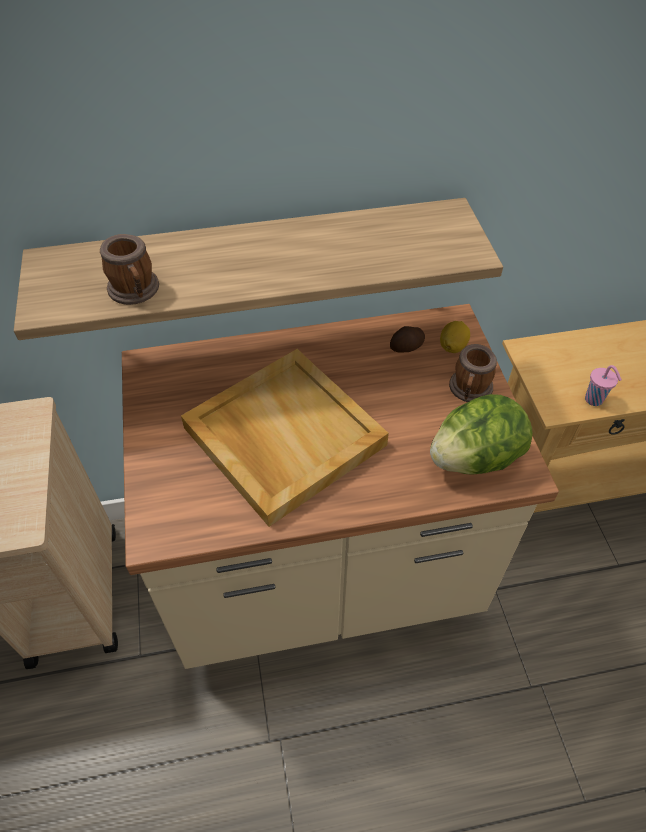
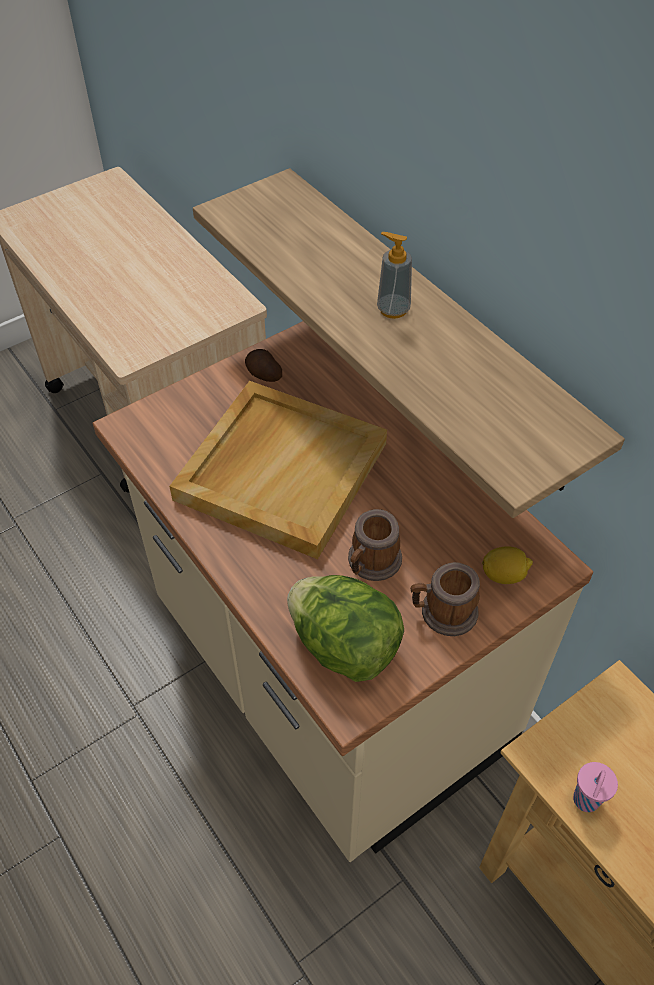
camera: 65 degrees right, 0 degrees up
mug [100,234,159,305] -> mug moved to [348,509,402,581]
potato [390,326,425,352] -> potato moved to [245,349,282,382]
none -> soap dispenser [377,232,412,319]

